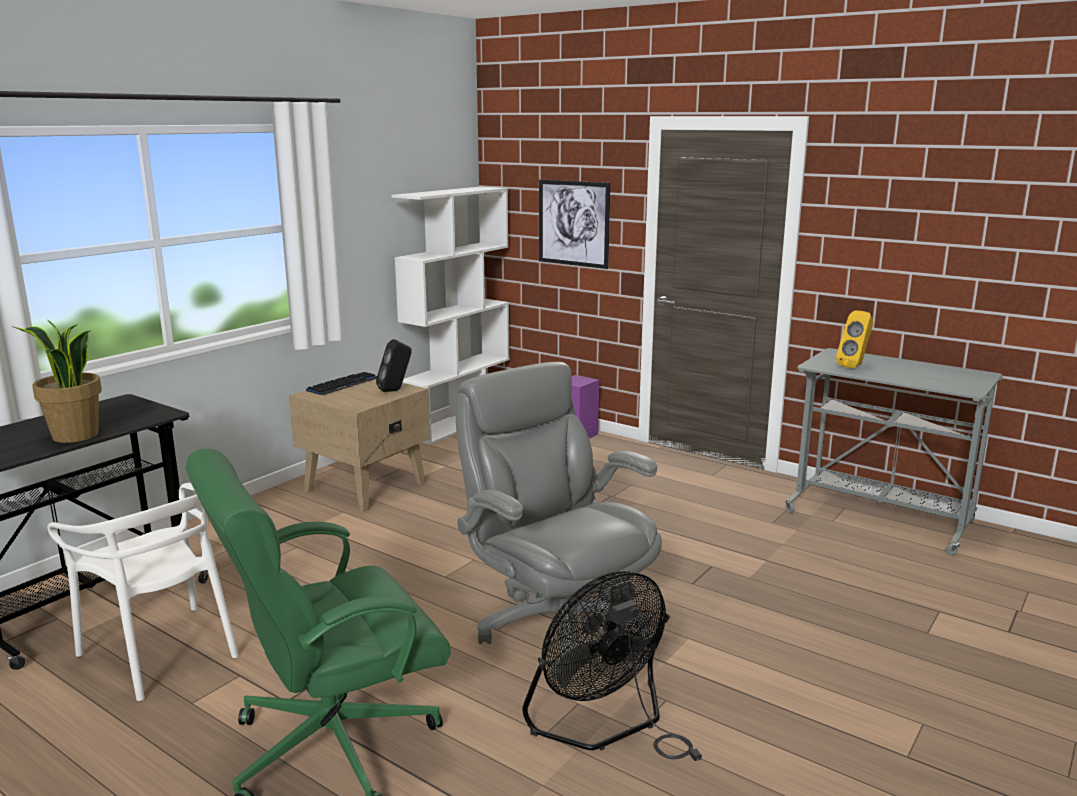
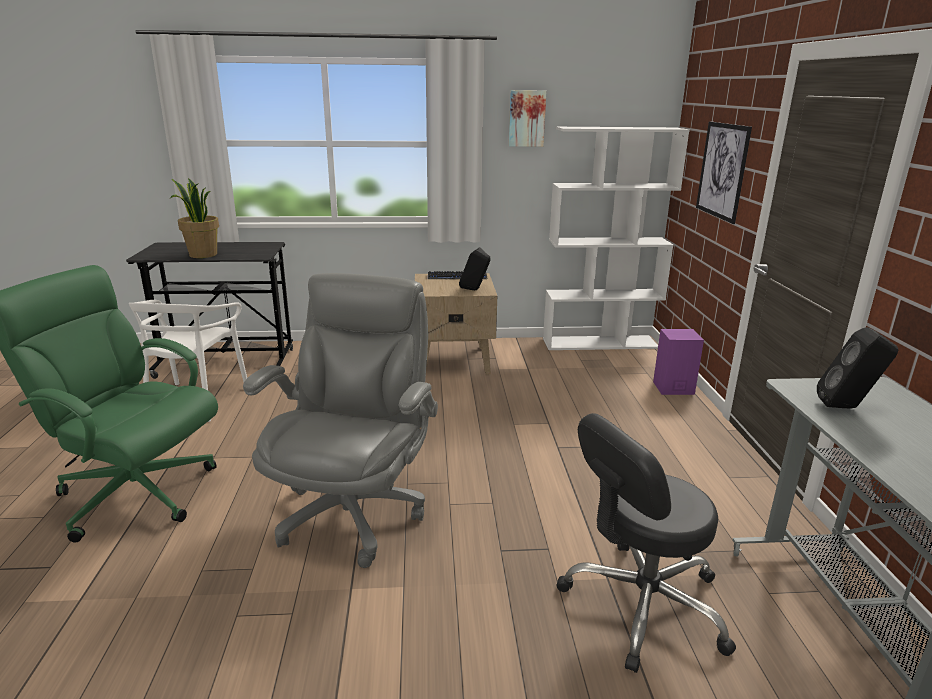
camera: 50 degrees right, 5 degrees up
black fan [523,571,702,761] -> none
yellow speaker [836,311,873,368] -> black speaker [817,327,898,408]
none -> picture [509,90,546,147]
none -> black office chair [556,413,736,673]

